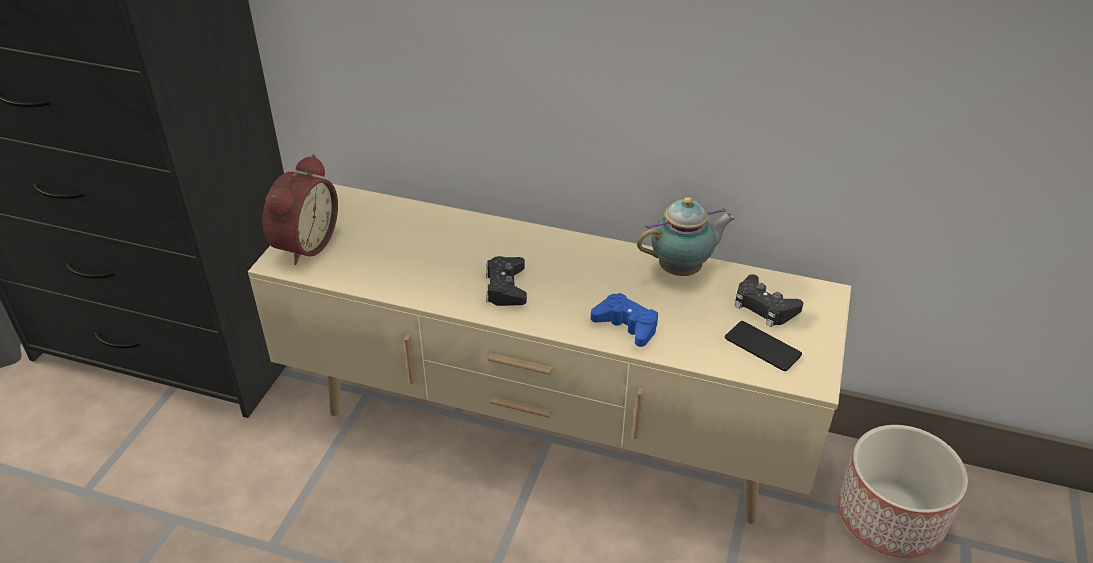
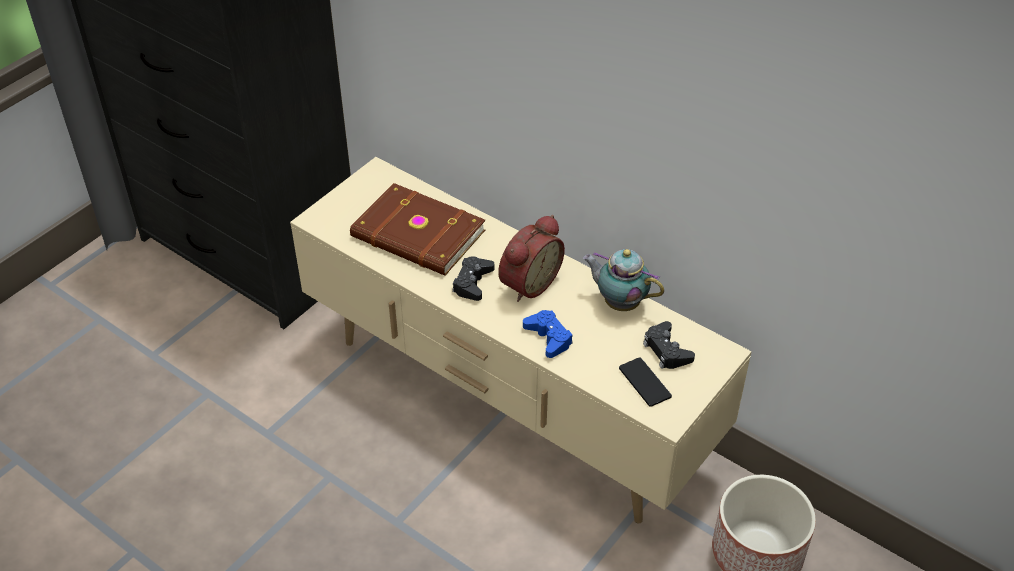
camera: 20 degrees right, 5 degrees up
alarm clock [262,154,338,265] -> alarm clock moved to [498,215,565,302]
teapot [637,197,735,276] -> teapot turned 150 degrees counterclockwise [583,249,664,311]
none -> brown book [350,183,485,276]

